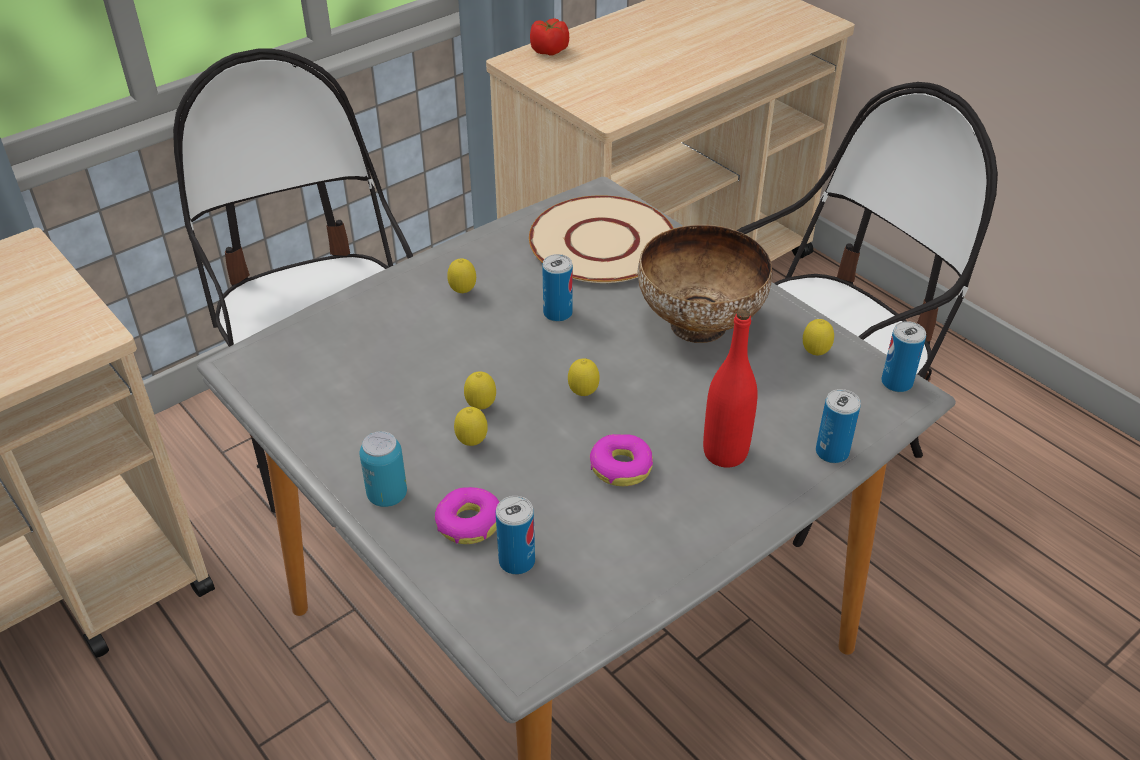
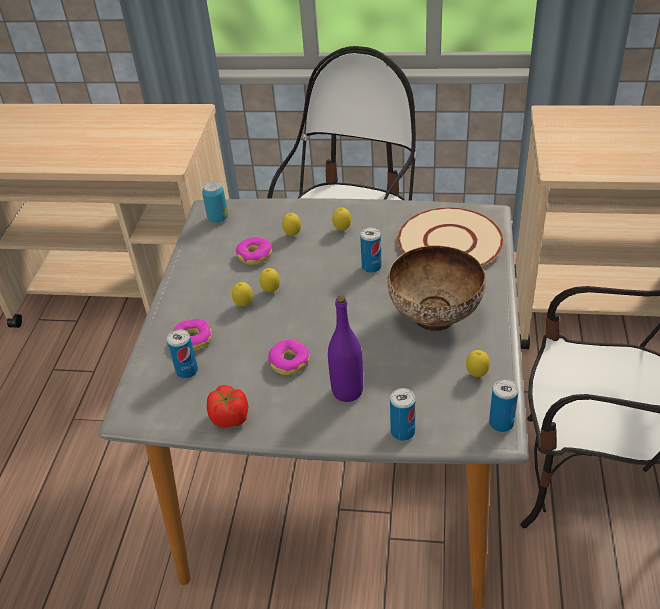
camera: 50 degrees right, 0 degrees up
can [359,431,407,507] -> can moved to [202,181,228,223]
tomato [530,18,569,55] -> tomato moved to [207,385,248,428]
lemon [568,358,600,396] -> lemon moved to [282,213,301,236]
red bottle [703,309,758,468] -> purple bottle [328,296,363,402]
none -> donut [236,237,272,265]

